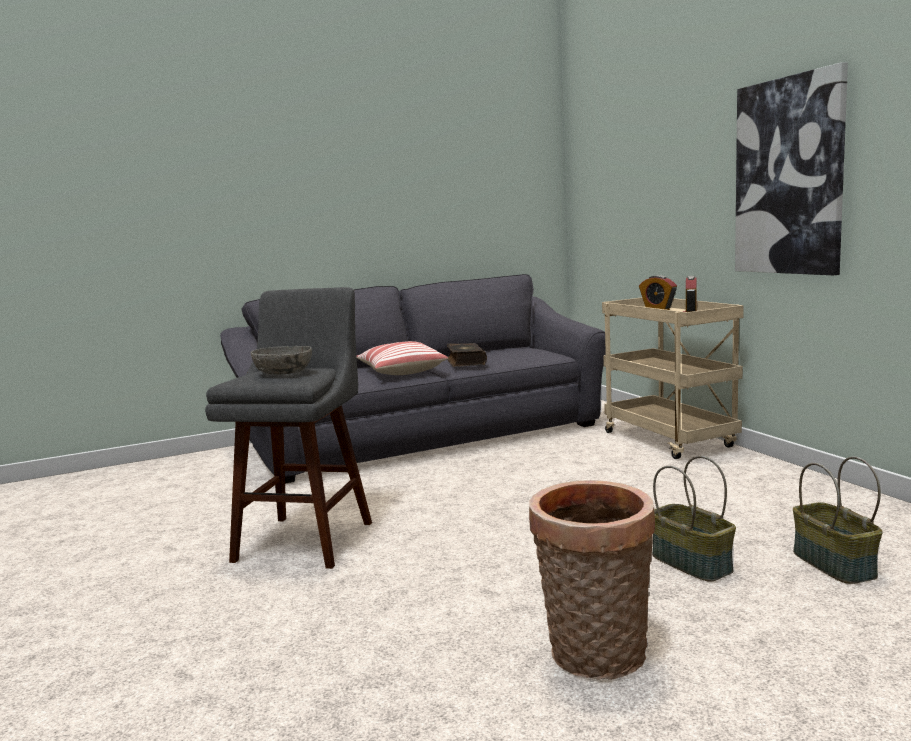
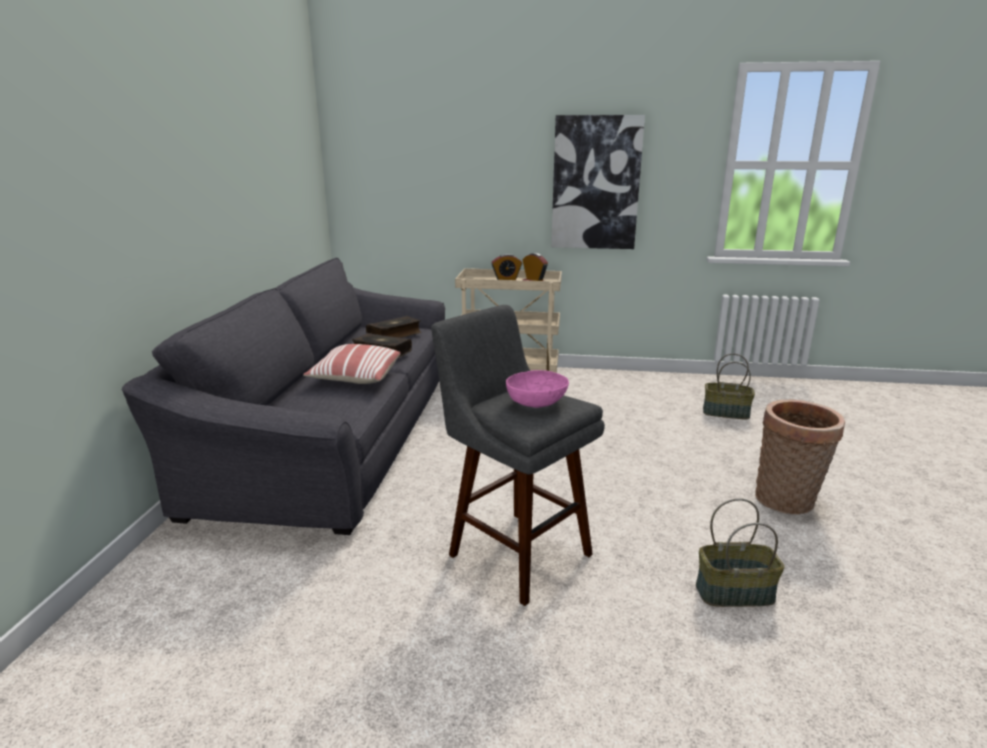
camera: 60 degrees left, 10 degrees up
grey bowl [251,346,312,375] -> pink bowl [506,370,569,408]
basket [652,456,736,582] -> basket moved to [696,498,785,607]
none -> book [366,316,421,338]

